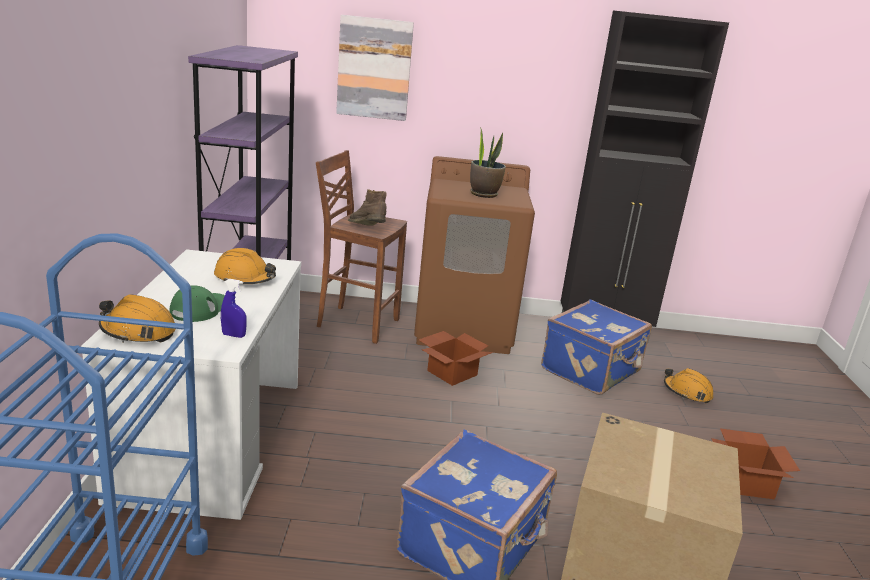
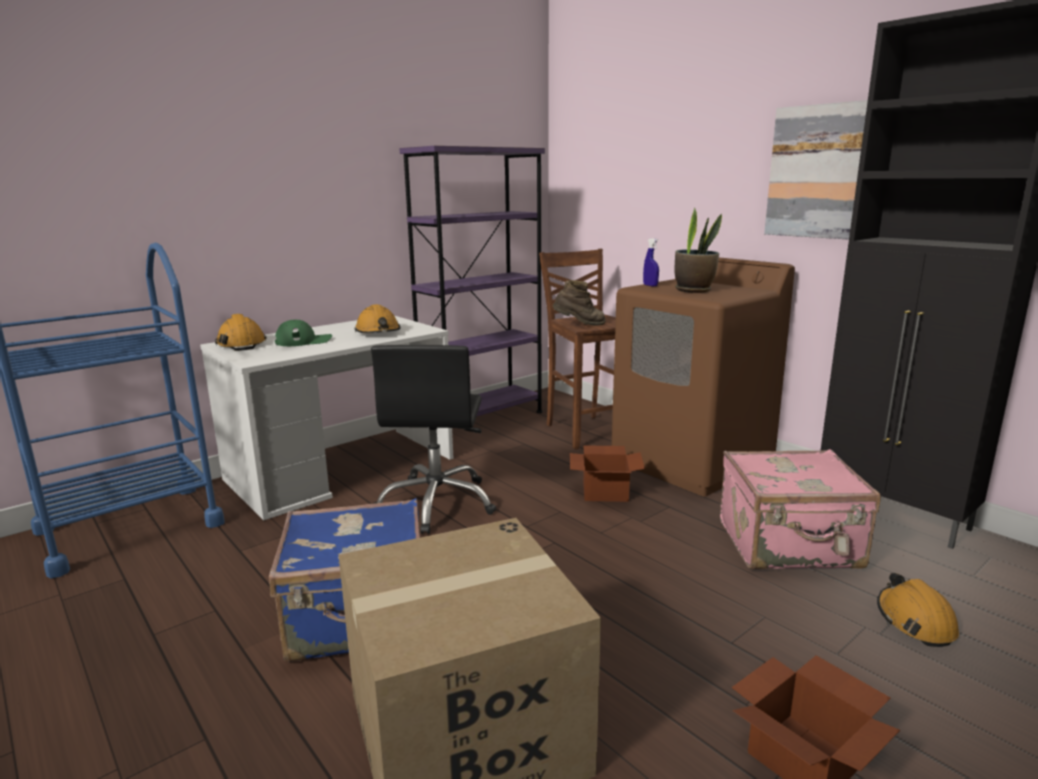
camera: 50 degrees right, 5 degrees down
blue spray bottle [221,279,247,338] -> blue spray bottle moved to [643,238,659,287]
picture [336,15,414,121] -> picture moved to [764,100,868,240]
brown boot [348,189,387,226] -> brown boot turned 75 degrees clockwise [553,280,606,326]
blue suitcase [541,299,652,395] -> pink suitcase [720,449,881,569]
none -> black office chair [371,345,496,534]

